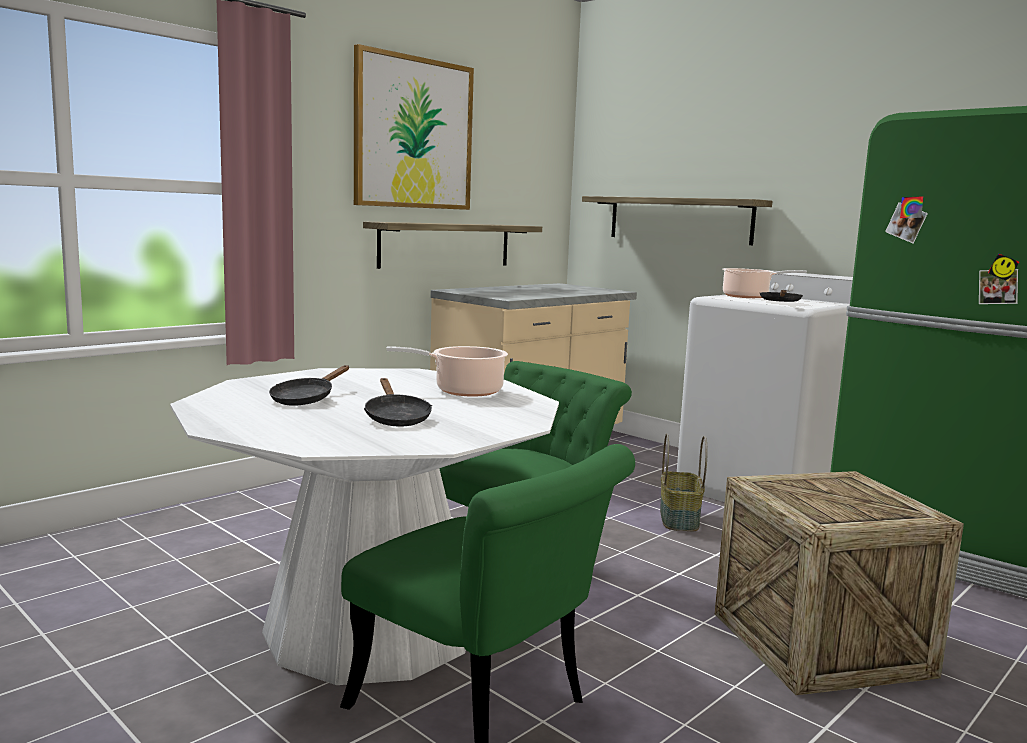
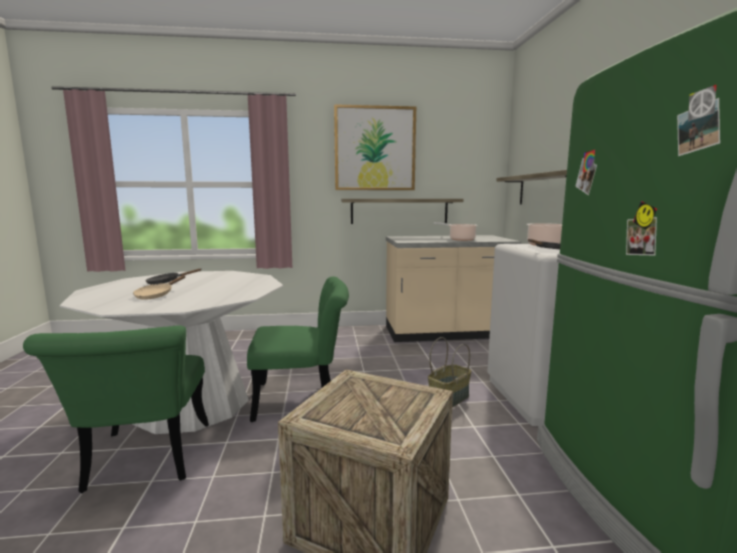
camera: 40 degrees right, 0 degrees up
black frying pan [364,378,432,426] -> beige frying pan [133,275,185,300]
cooking pot [387,346,508,397] -> cooking pot moved to [434,222,477,241]

